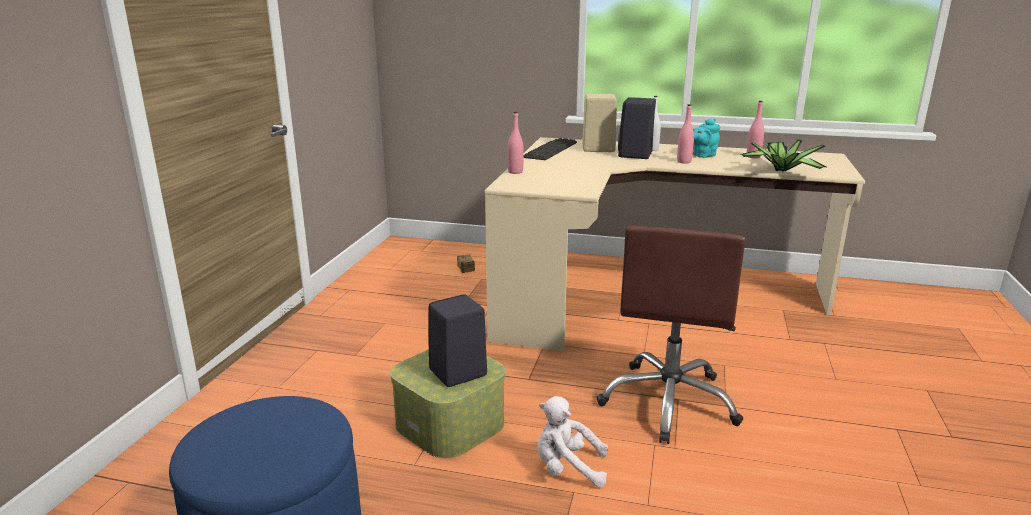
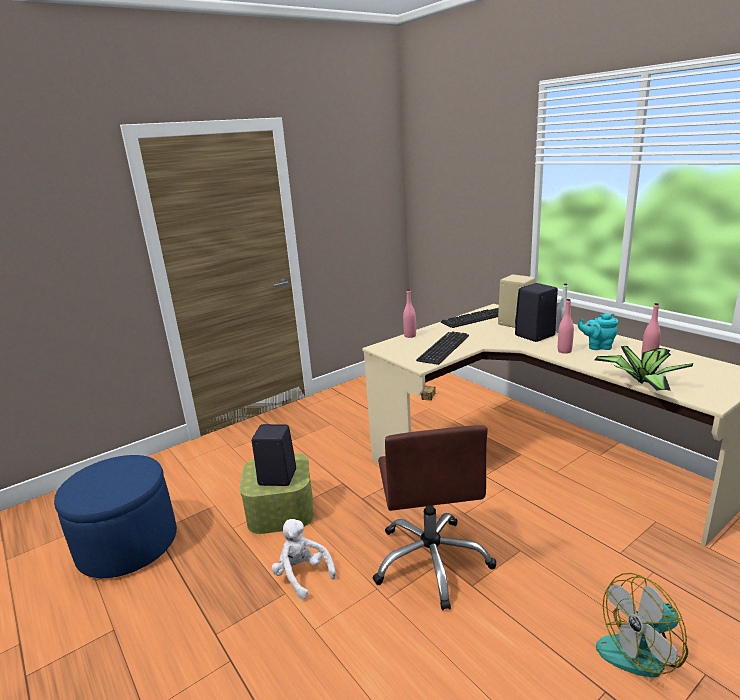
camera: 40 degrees right, 0 degrees up
brown office chair [596,226,745,444] -> brown office chair turned 60 degrees counterclockwise [373,425,496,610]
none -> keyboard [416,331,469,365]
none -> fan [596,573,688,678]

